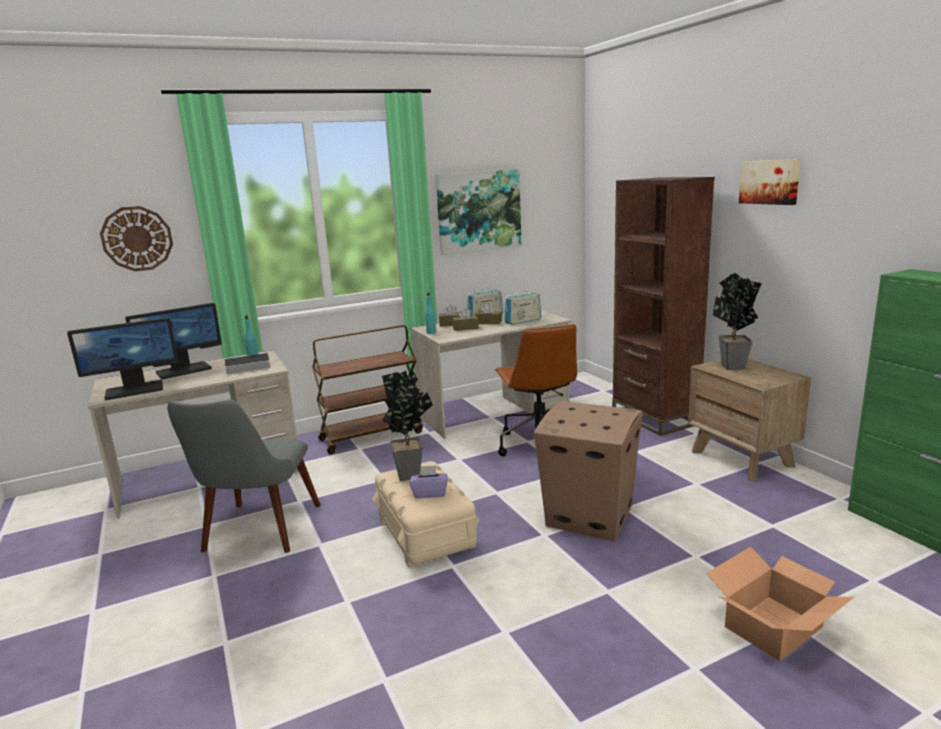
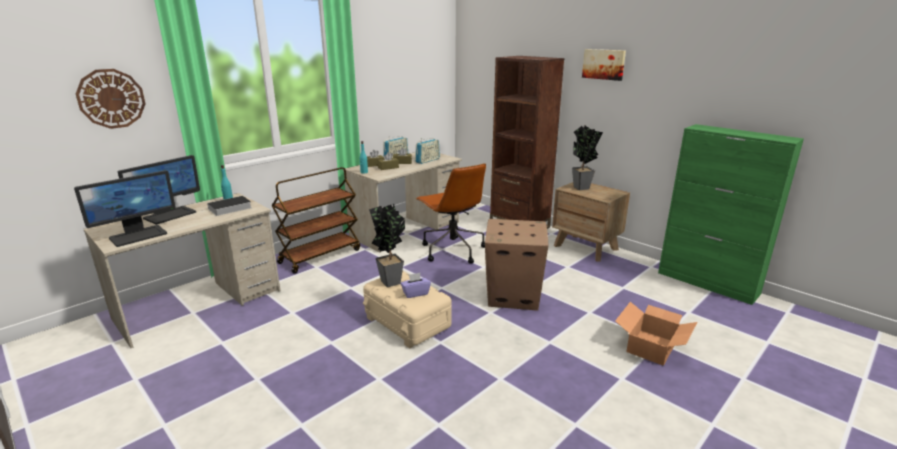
camera: 20 degrees left, 5 degrees up
grey chair [167,400,321,553] -> none
picture [436,169,522,255] -> none

